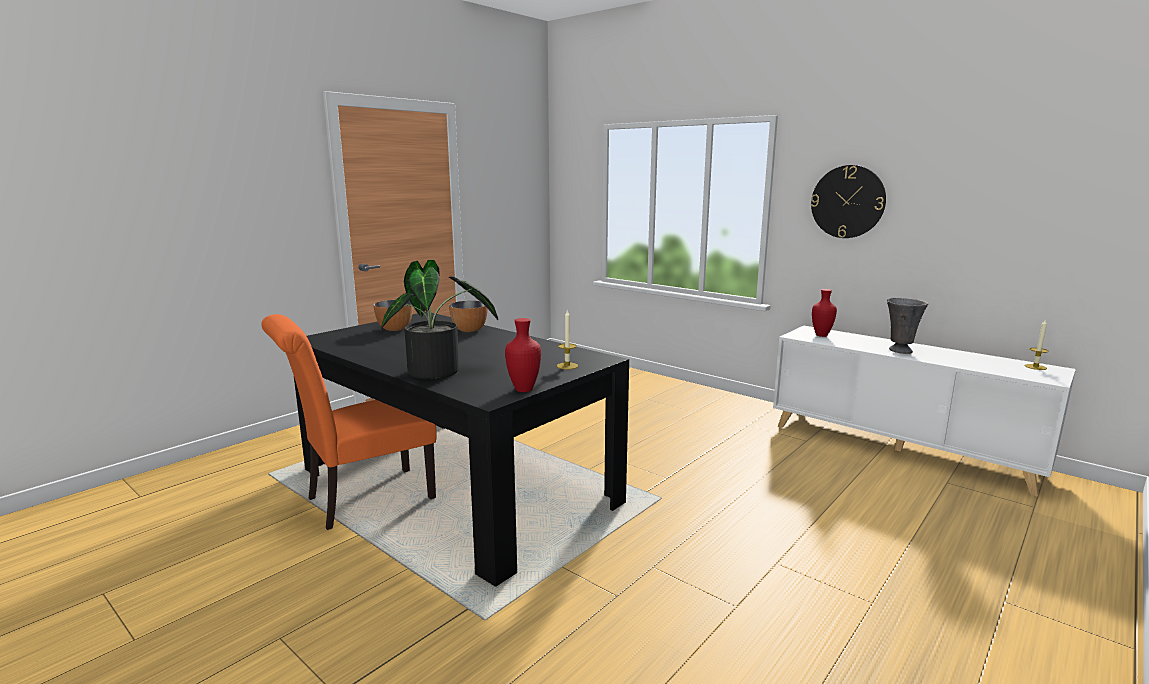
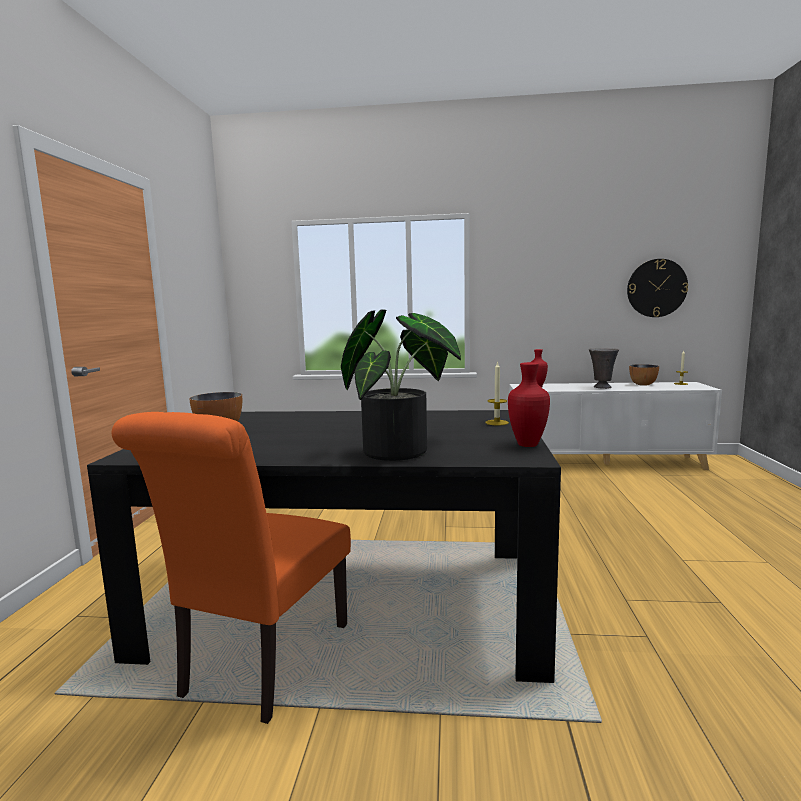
camera: 35 degrees left, 5 degrees down
bowl [449,301,488,332] -> bowl moved to [629,364,659,386]
wall clock [811,165,886,238] -> wall clock moved to [627,259,688,317]

